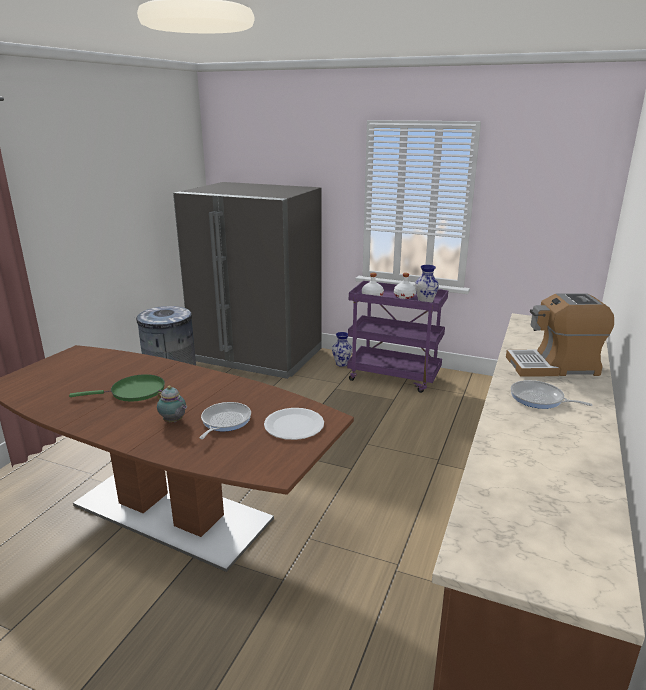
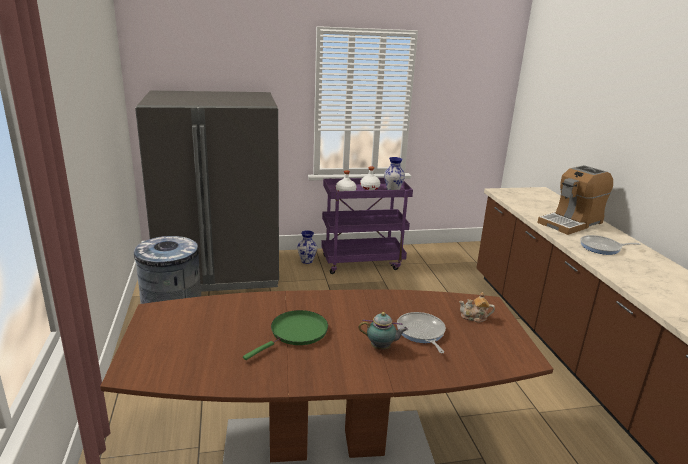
camera: 35 degrees left, 0 degrees up
white plate [264,408,324,440] -> teapot [459,292,495,323]

